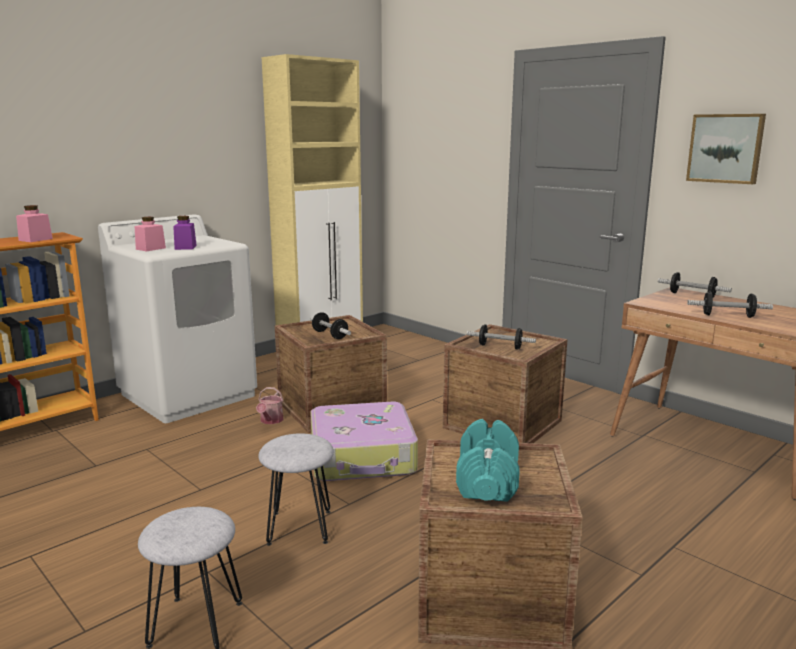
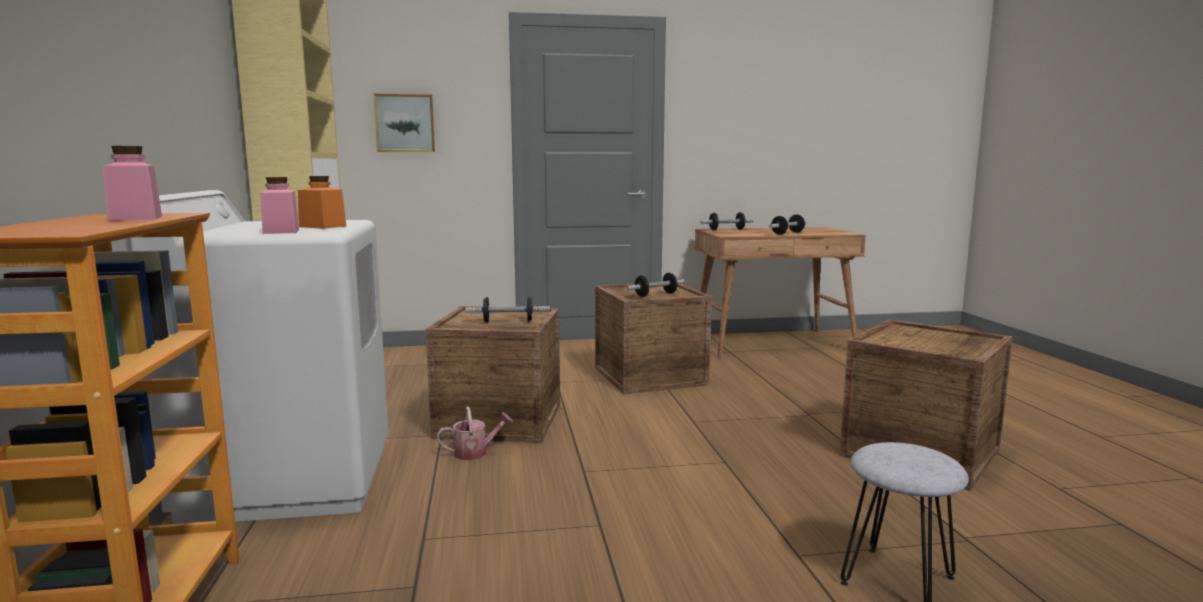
camera: 55 degrees left, 5 degrees down
purple jar [173,216,197,250] -> orange jar [298,176,346,229]
watering can [256,387,284,424] -> watering can turned 60 degrees counterclockwise [437,407,513,460]
grey stool [258,433,334,546] -> none
suitcase [310,402,418,481] -> none
turquoise dumbbell [456,419,520,502] -> none
picture [686,114,766,184] -> picture moved to [374,94,435,152]

